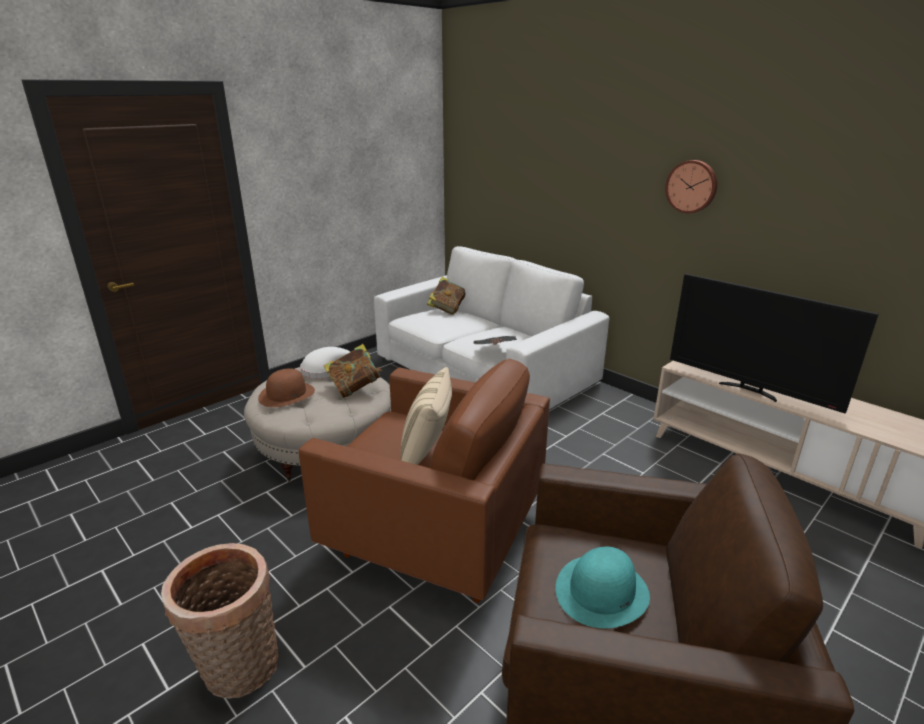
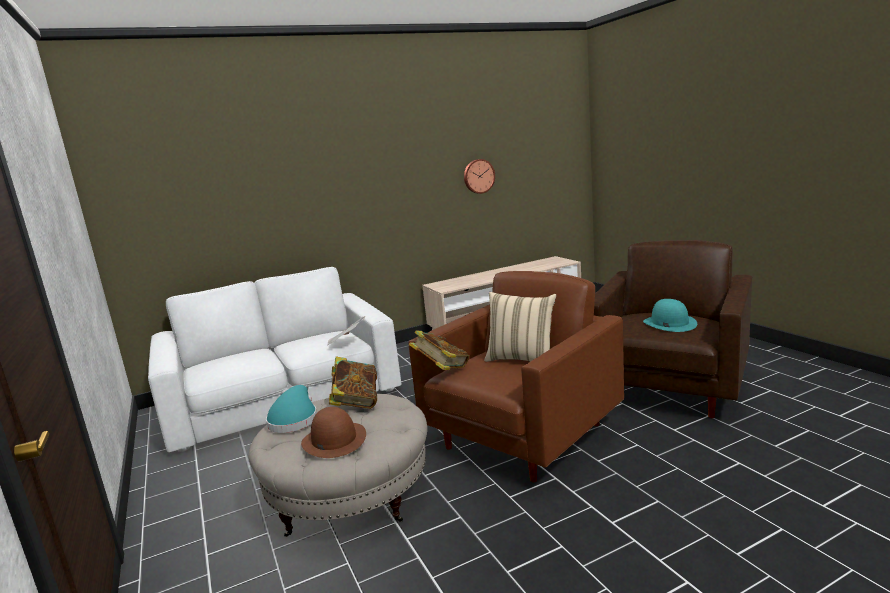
camera: 70 degrees left, 10 degrees down
basket [161,543,279,699] -> none
white hat [300,347,350,378] -> turquoise hat [266,385,317,433]
book [427,277,466,315] -> book moved to [409,330,469,370]
wall clock [665,160,717,213] -> wall clock moved to [464,159,495,194]
television [670,274,879,413] -> none

